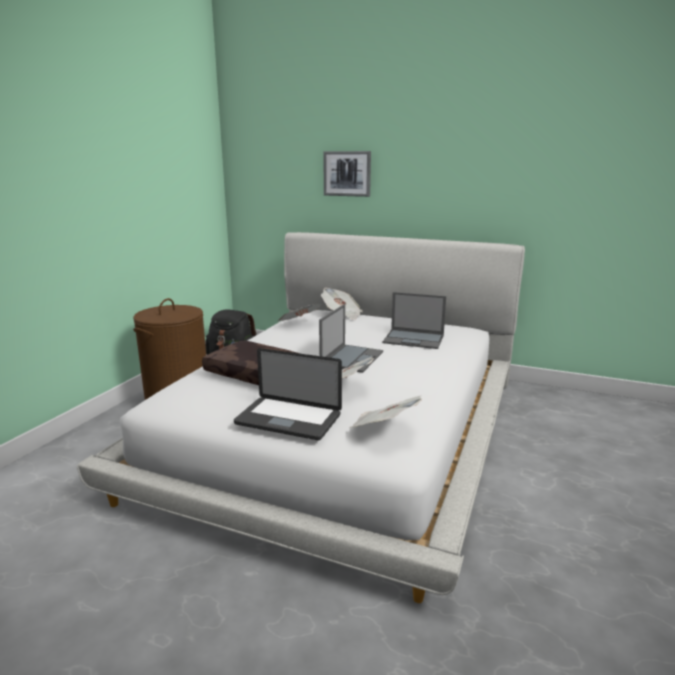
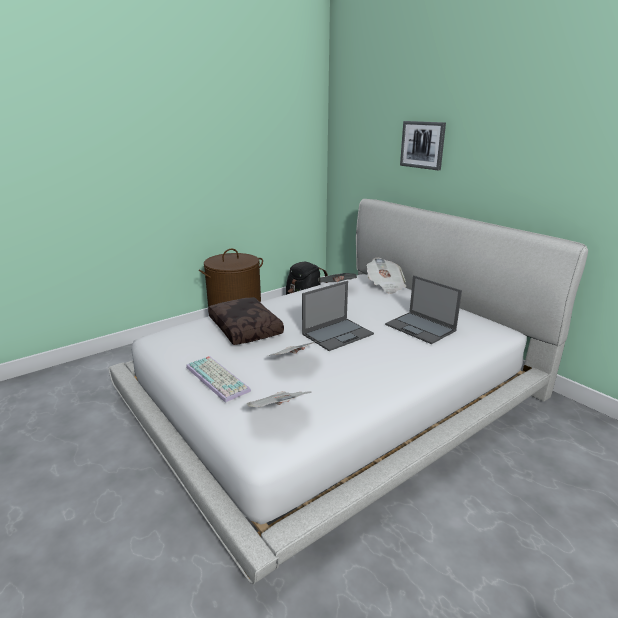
camera: 30 degrees right, 5 degrees up
laptop [234,348,342,440] -> keyboard [186,356,251,403]

